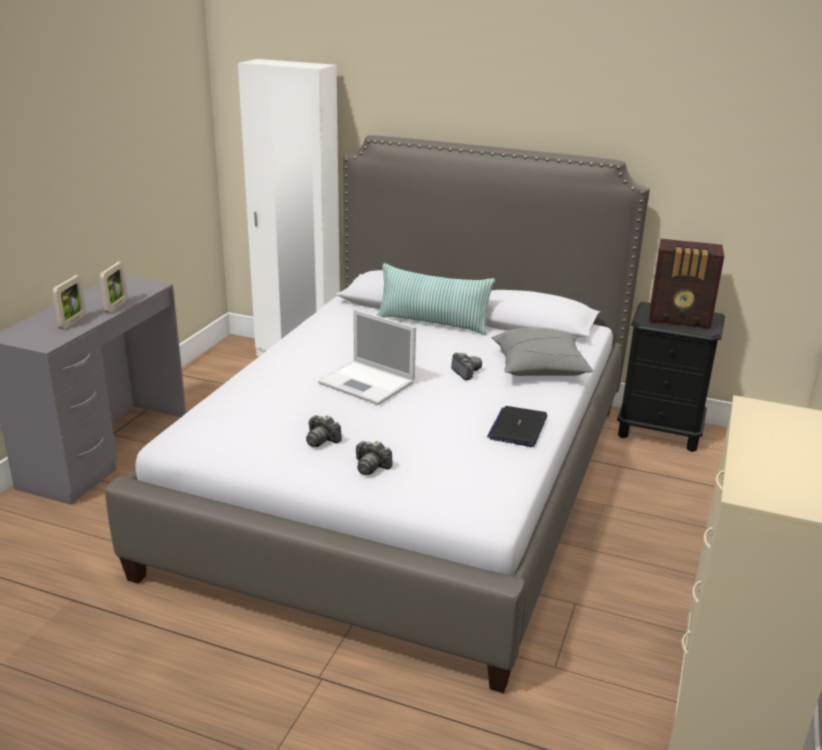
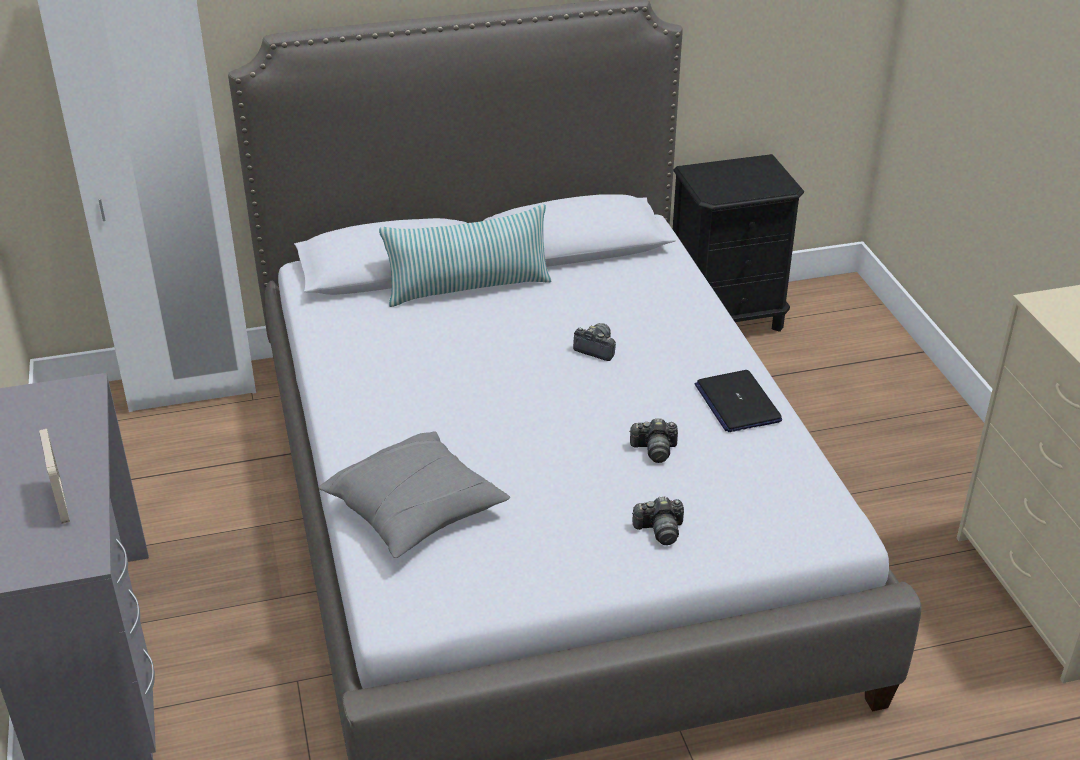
camera: 35 degrees left, 10 degrees up
picture frame [100,262,128,313] -> none
camera [306,415,342,447] -> camera moved to [629,418,678,463]
laptop [318,309,416,405] -> none
grey pillow [491,327,593,376] -> grey pillow moved to [318,431,510,558]
radio [649,239,724,329] -> none

